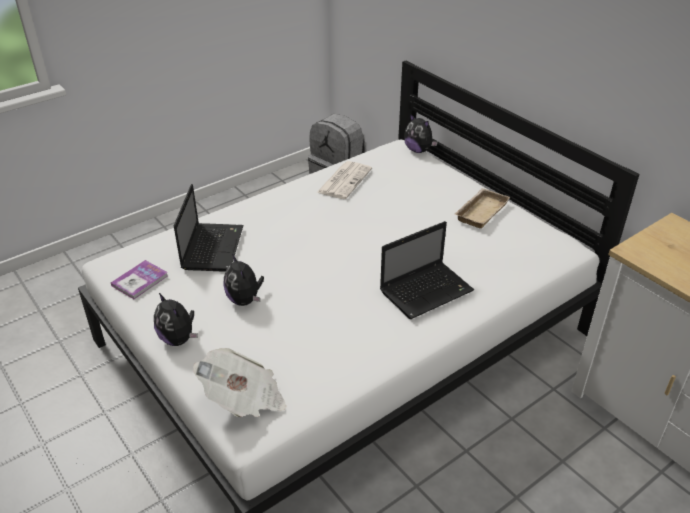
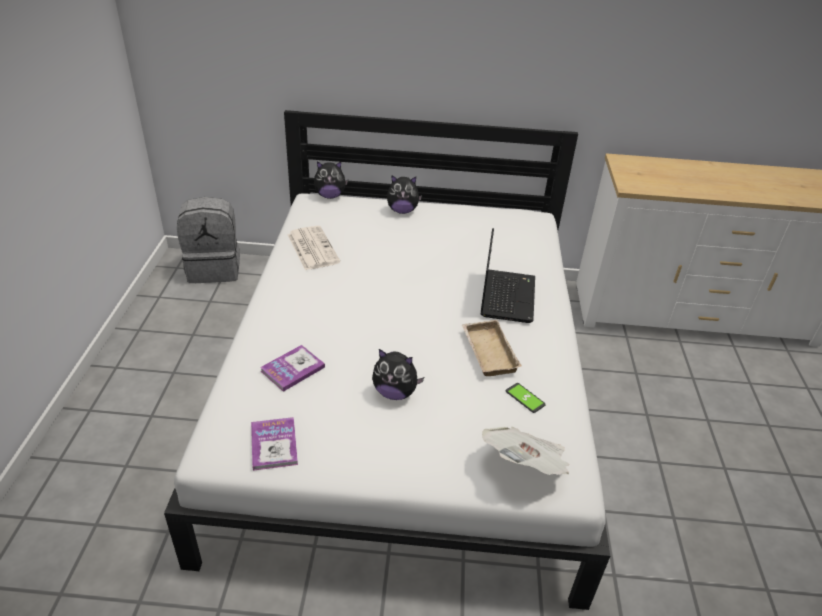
camera: 50 degrees left, 0 degrees up
plush toy [154,293,198,346] -> plush toy moved to [387,175,422,214]
laptop [174,184,244,272] -> book [260,345,325,392]
beige tray [455,188,510,229] -> beige tray moved to [462,320,522,376]
none -> phone [506,383,546,413]

